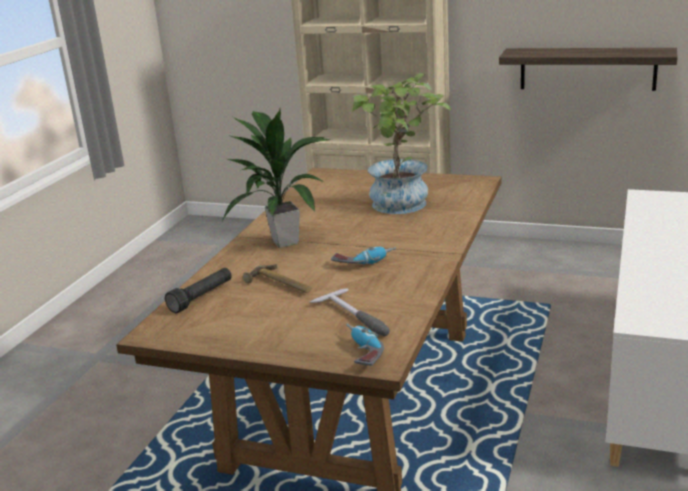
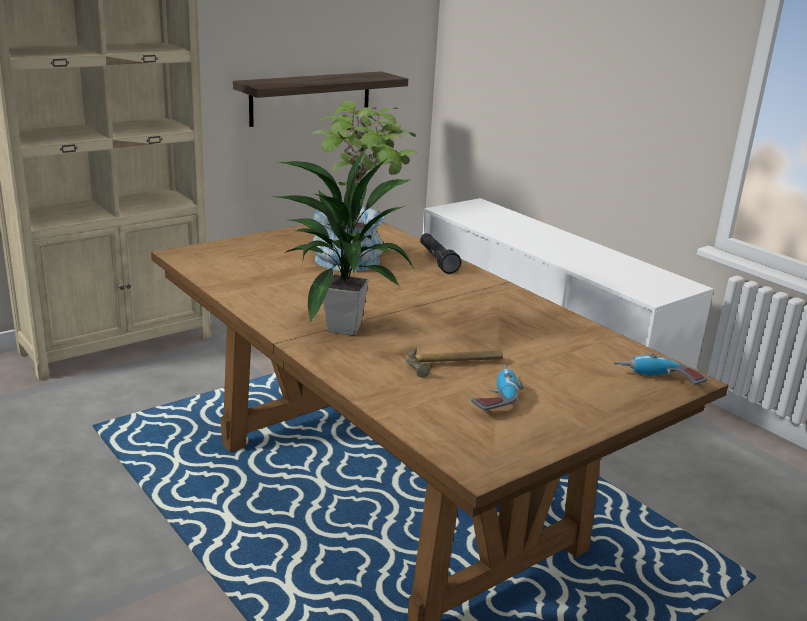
camera: 60 degrees left, 0 degrees up
black flashlight [165,268,232,313] -> black flashlight moved to [420,233,461,274]
hammer [309,288,390,336] -> none
power drill [331,247,396,264] -> power drill moved to [471,365,523,410]

